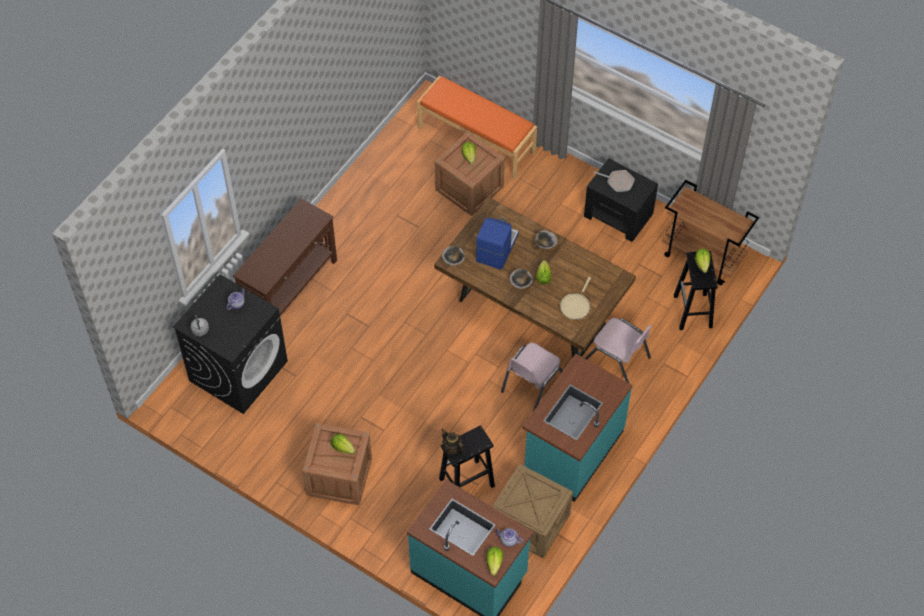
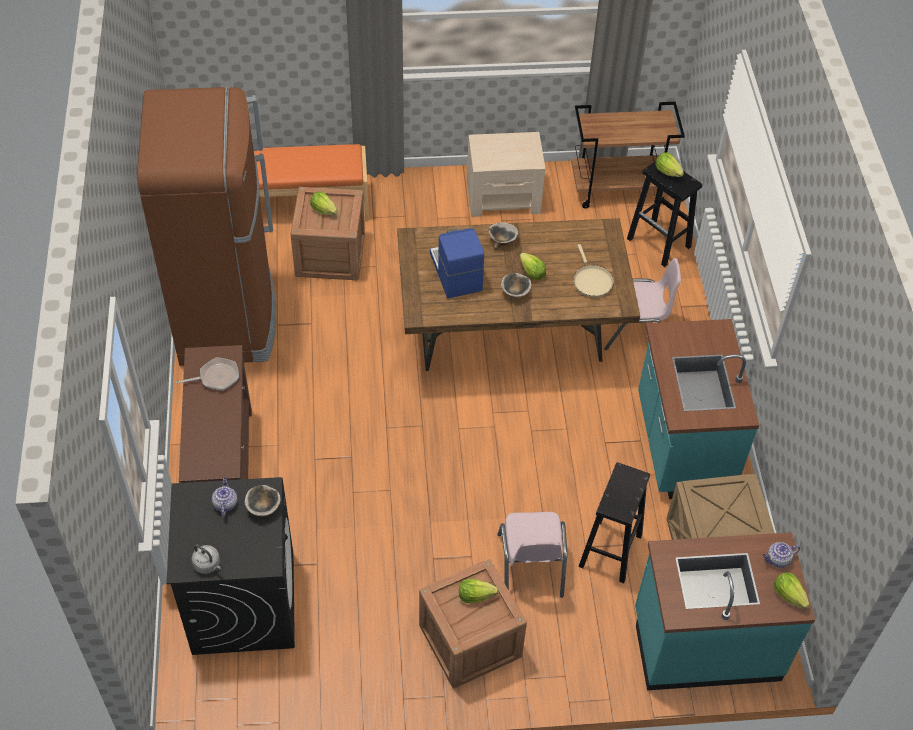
camera: 40 degrees left, 5 degrees down
teapot [441,429,464,454] -> none
bowl [442,246,465,266] -> bowl moved to [245,485,280,516]
pink chair [501,343,563,411] -> pink chair moved to [497,512,567,598]
black nightstand [584,158,658,242] -> beige nightstand [467,132,545,217]
frying pan [593,170,635,192] -> frying pan moved to [176,357,239,391]
none -> brown fridge [137,87,276,366]

